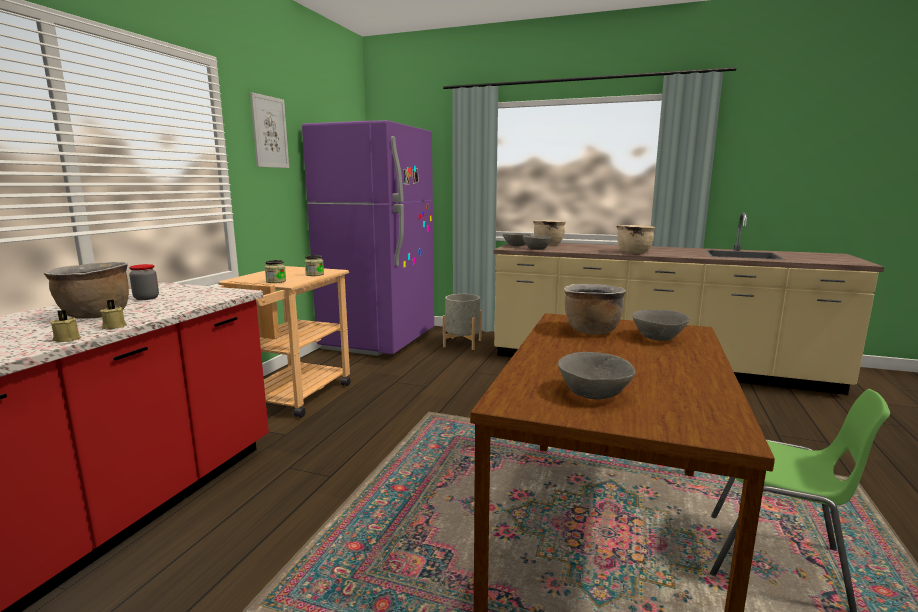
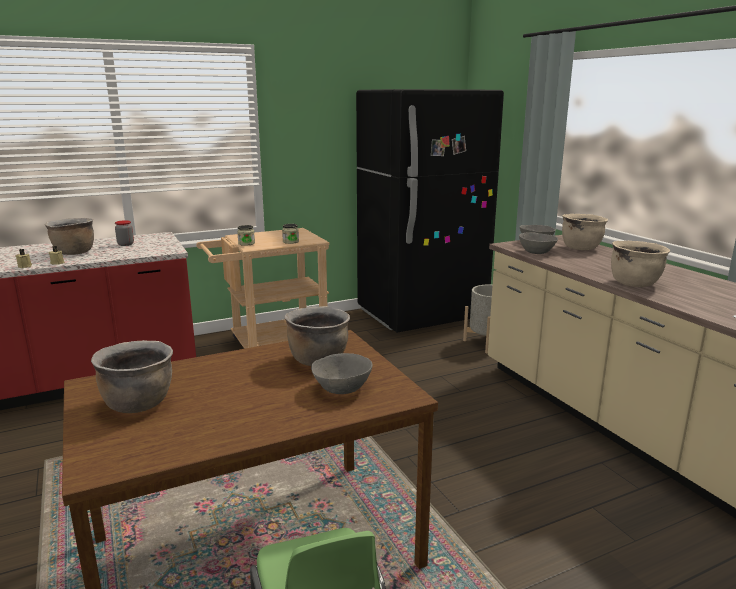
camera: 45 degrees right, 5 degrees up
picture [250,92,289,168] -> none
purple fridge [302,120,434,356] -> black fridge [356,89,504,333]
grey bowl [558,352,635,399] -> brown cooking pot [91,340,173,413]

